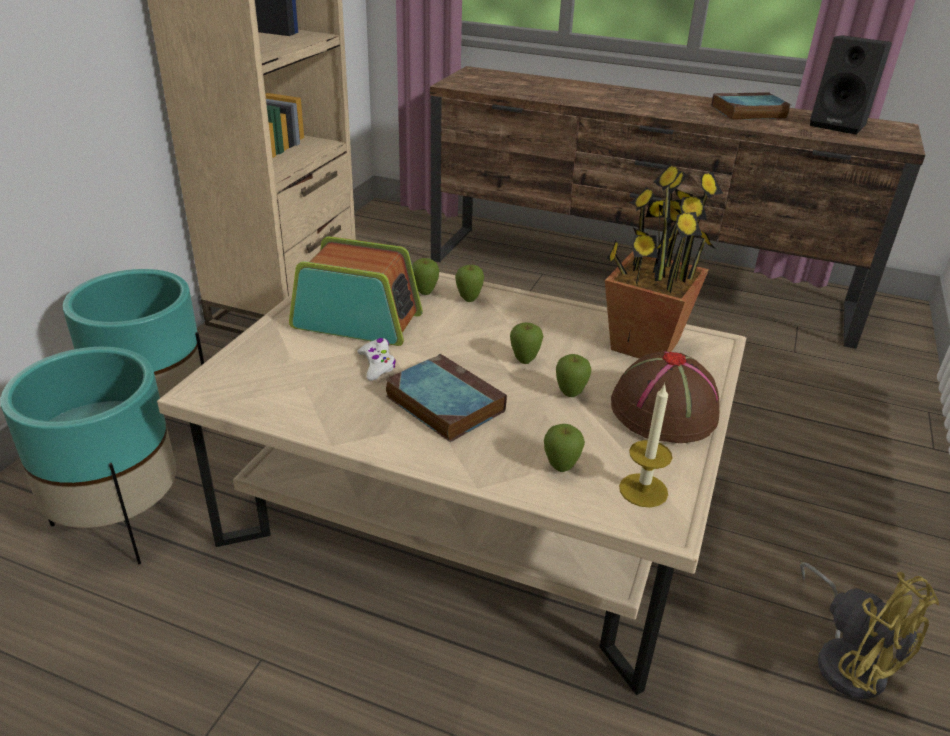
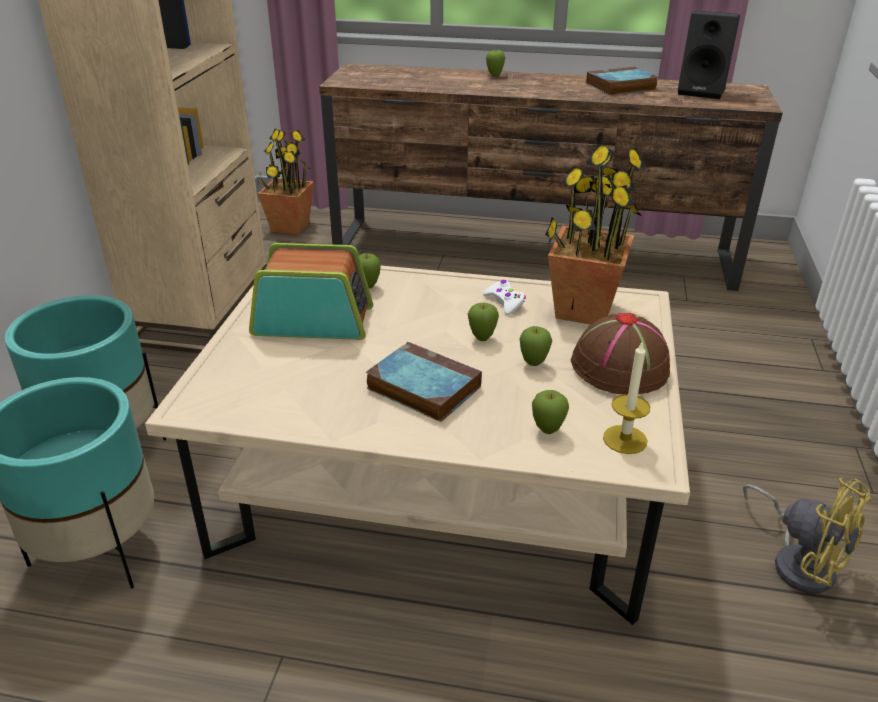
camera: 10 degrees left, 0 degrees up
white game controller [357,338,396,381] -> white game controller moved to [483,280,526,315]
apple [455,265,484,302] -> apple moved to [486,49,505,77]
none -> potted plant [257,129,314,235]

